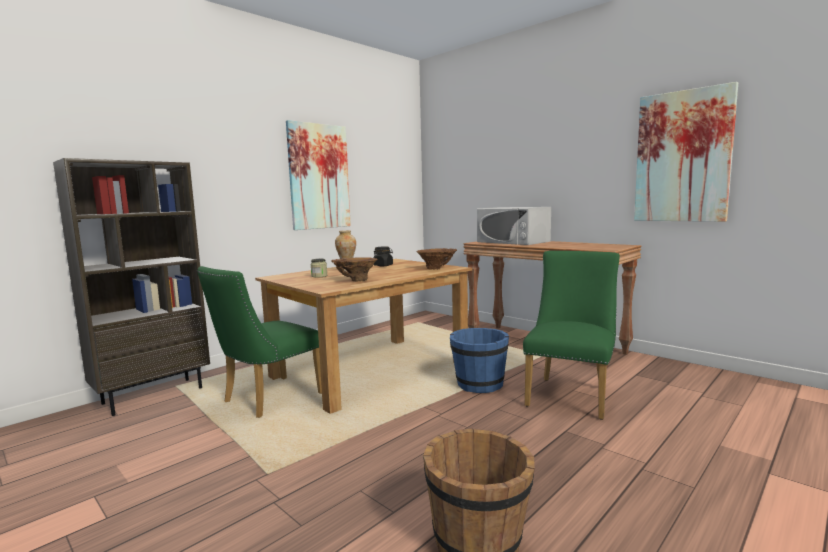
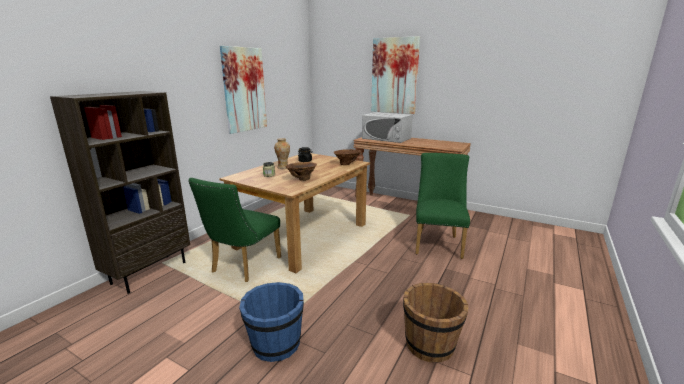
camera: 15 degrees left, 10 degrees up
blue bucket [450,328,509,393] -> blue bucket moved to [239,282,304,362]
picture [634,82,738,222] -> picture moved to [371,36,420,114]

